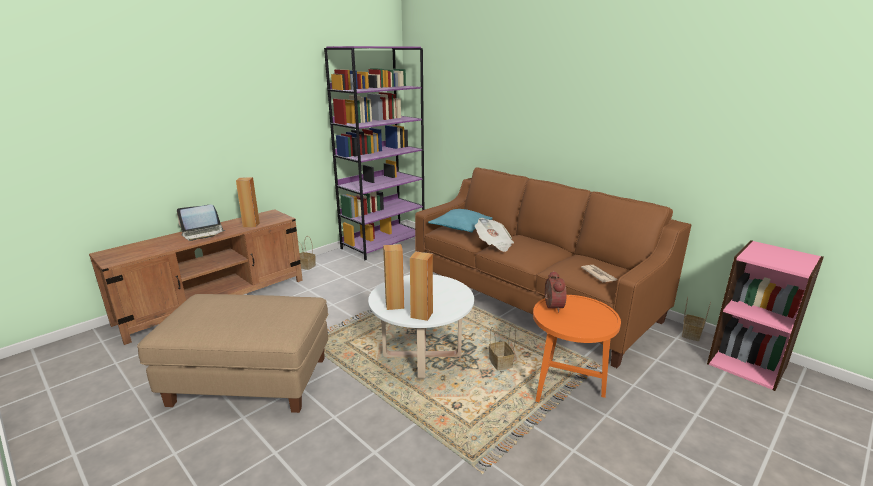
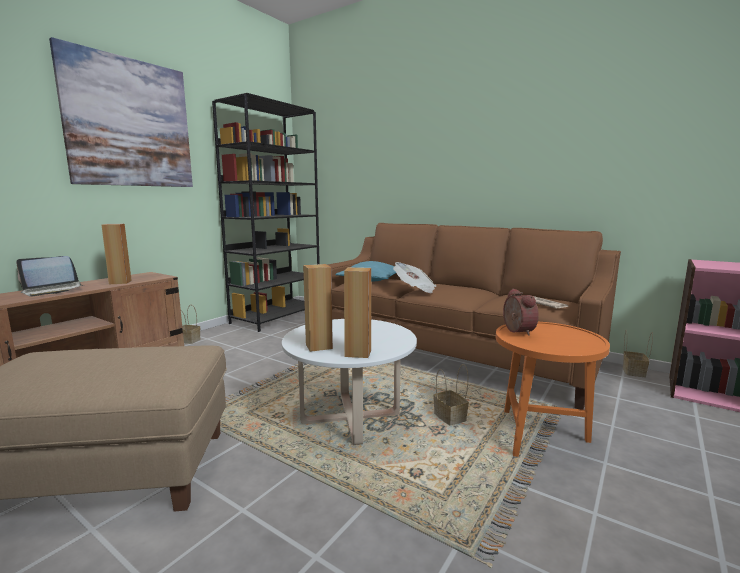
camera: 10 degrees left, 10 degrees down
purple bookcase [324,46,424,260] -> black bookcase [212,93,320,332]
none -> picture [49,37,193,187]

